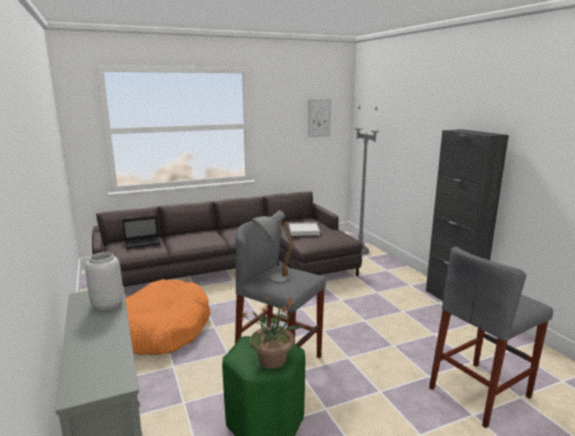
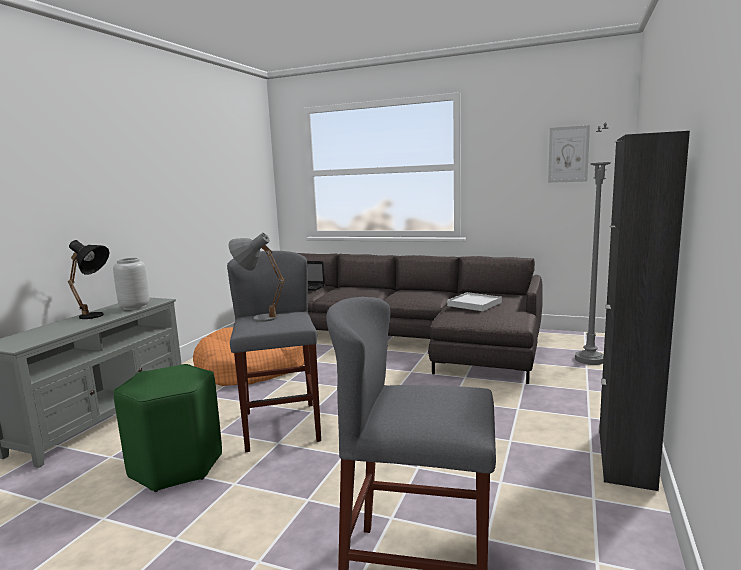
camera: 45 degrees right, 5 degrees down
potted plant [241,297,306,369] -> none
none -> black table lamp [68,240,110,319]

